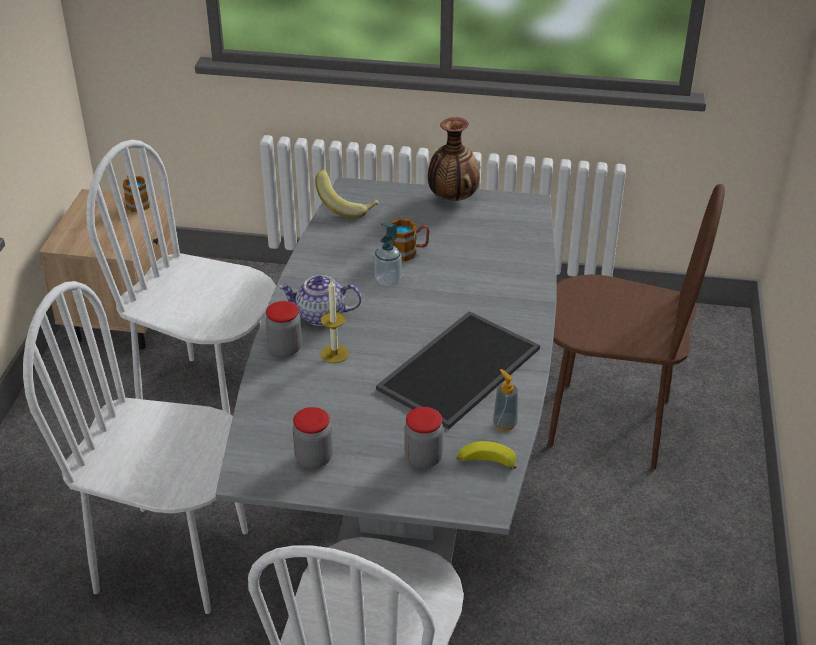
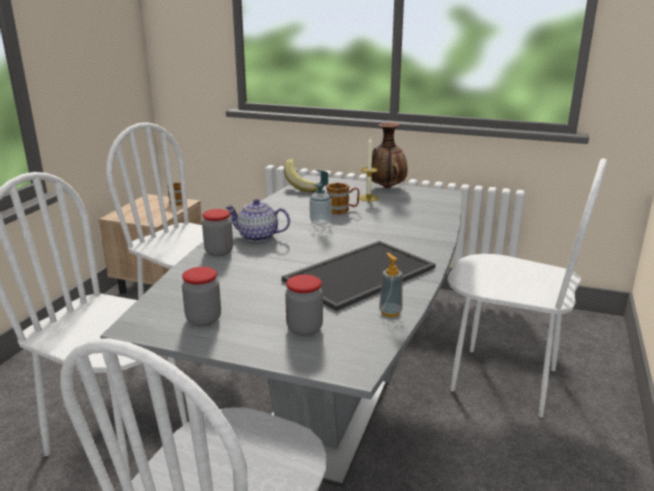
camera: 10 degrees right, 15 degrees down
candle [321,280,349,363] -> candle moved to [359,136,378,202]
banana [456,441,516,469] -> none
brown chair [548,184,725,469] -> white chair [448,158,607,418]

